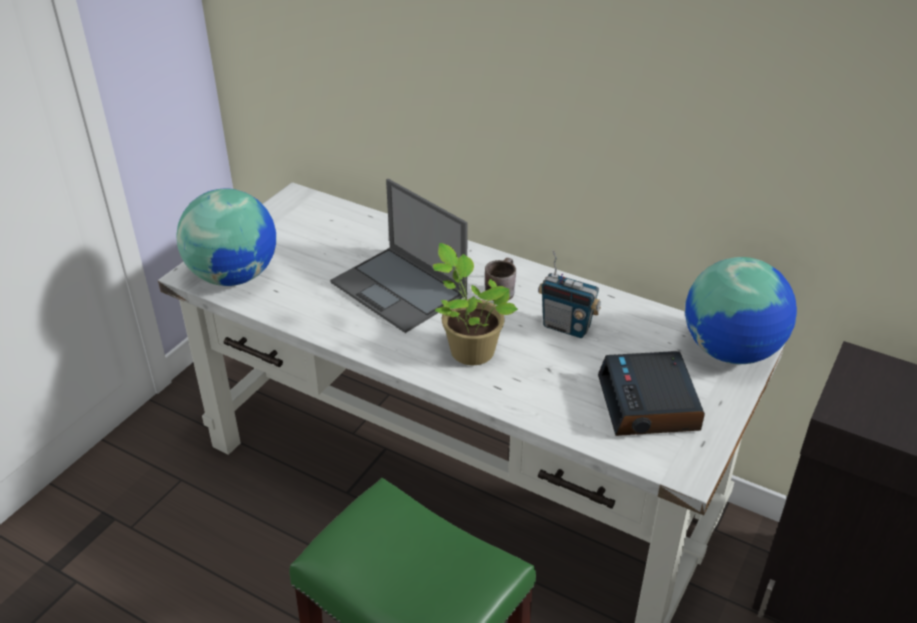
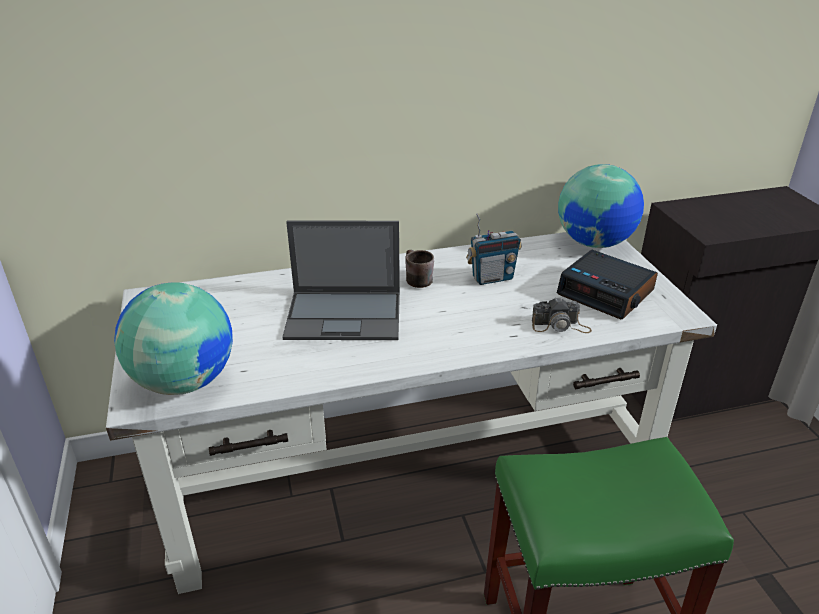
camera: 45 degrees left, 5 degrees down
potted plant [433,243,518,365] -> none
none -> camera [532,297,592,333]

